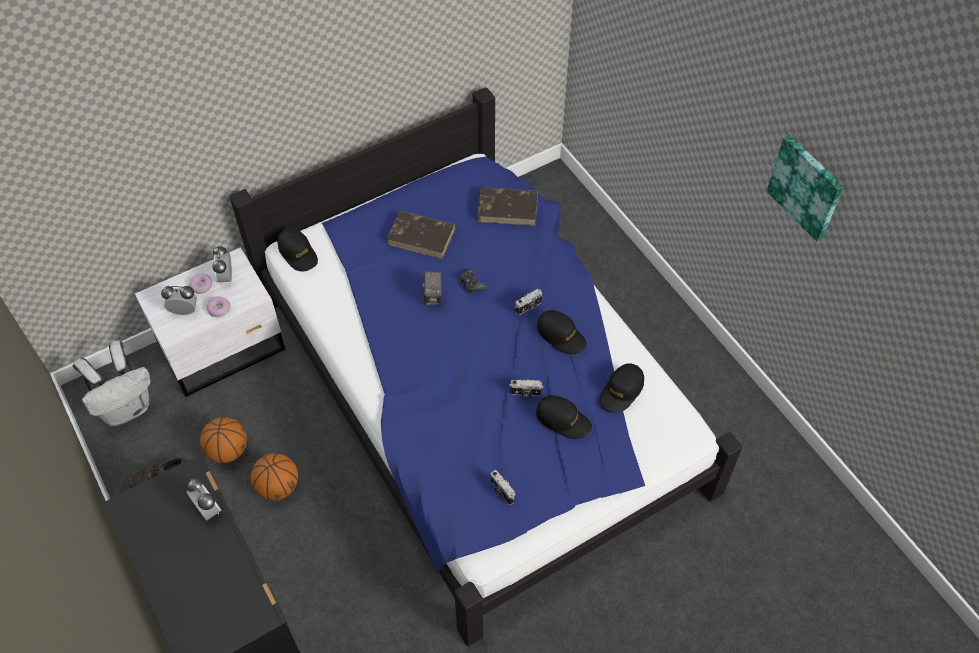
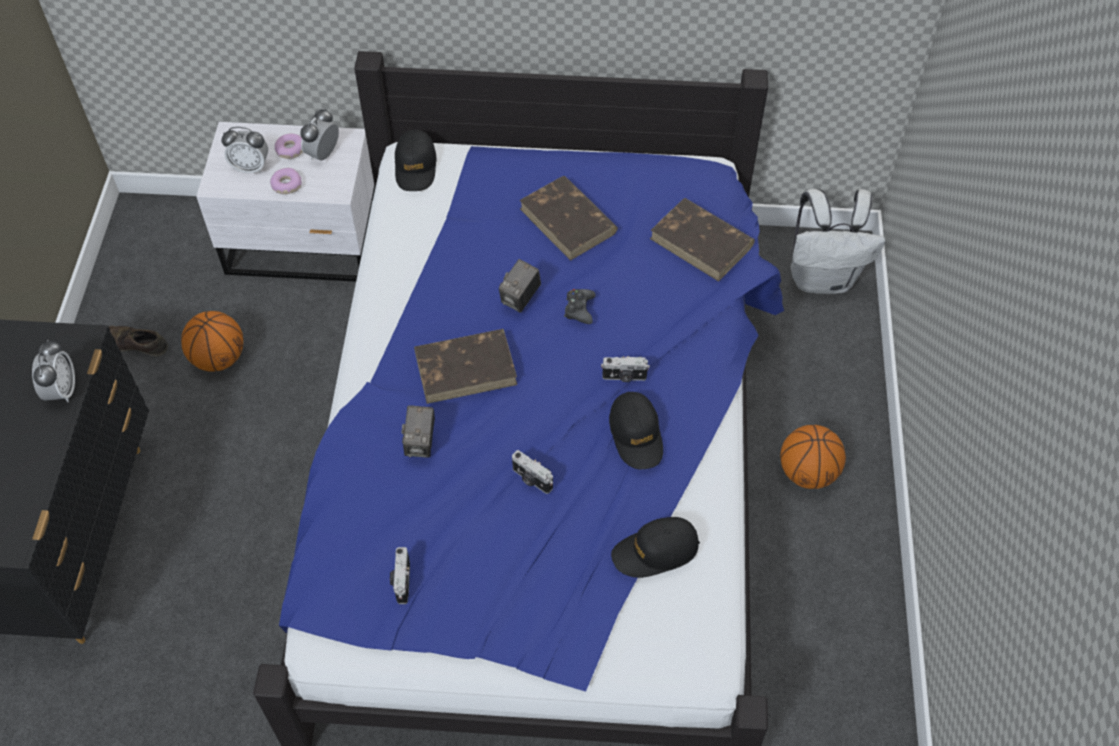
camera: 35 degrees right, 0 degrees up
white backpack [73,340,151,426] -> white backpack moved to [790,189,886,294]
alarm clock [161,286,197,315] -> alarm clock turned 150 degrees clockwise [221,127,268,173]
basketball [251,453,298,500] -> basketball moved to [780,425,846,489]
black cap [536,395,592,439] -> none
picture [767,135,844,241] -> none
none -> camera [402,405,435,458]
none -> brown book [414,329,517,404]

